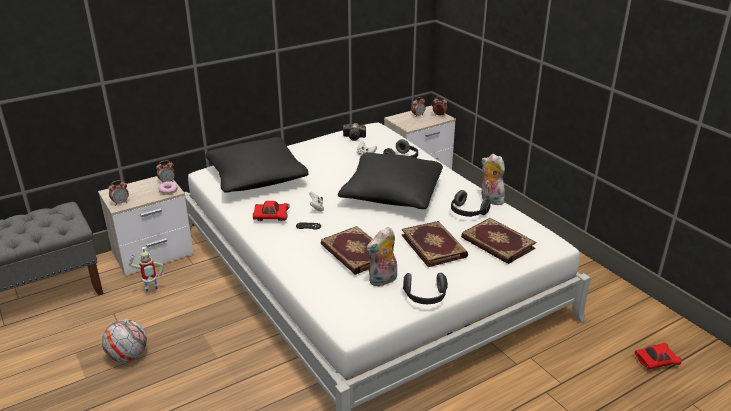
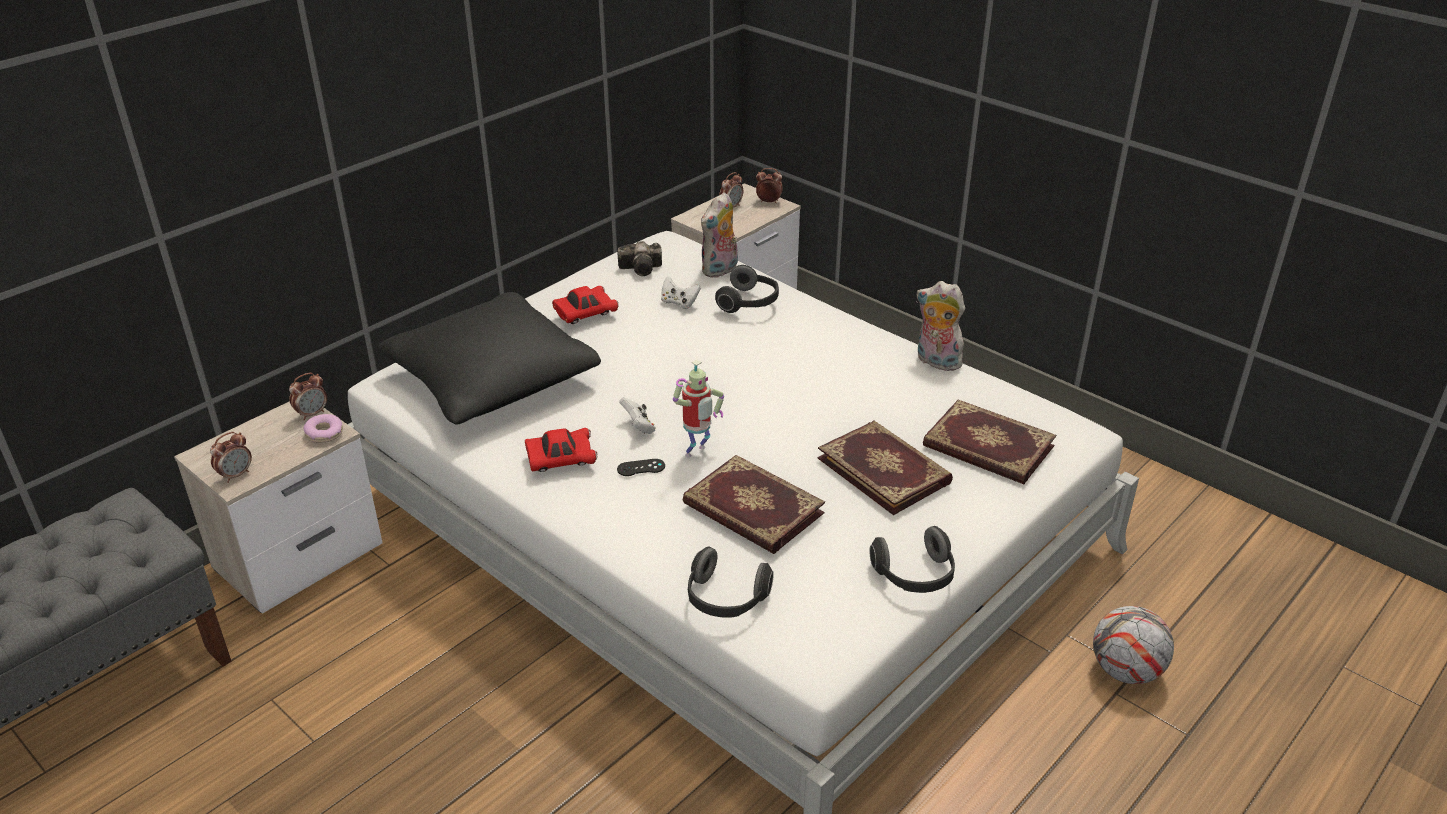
camera: 15 degrees left, 5 degrees up
football [102,319,147,362] -> football moved to [1093,606,1174,684]
toy robot [129,247,164,294] -> toy robot moved to [673,360,724,457]
black pillow [338,153,443,209] -> none
plush toy [366,227,397,286] -> plush toy moved to [701,192,738,278]
headphones [451,190,491,217] -> headphones moved to [688,546,774,617]
red toy car [635,343,682,370] -> red toy car moved to [552,286,619,324]

